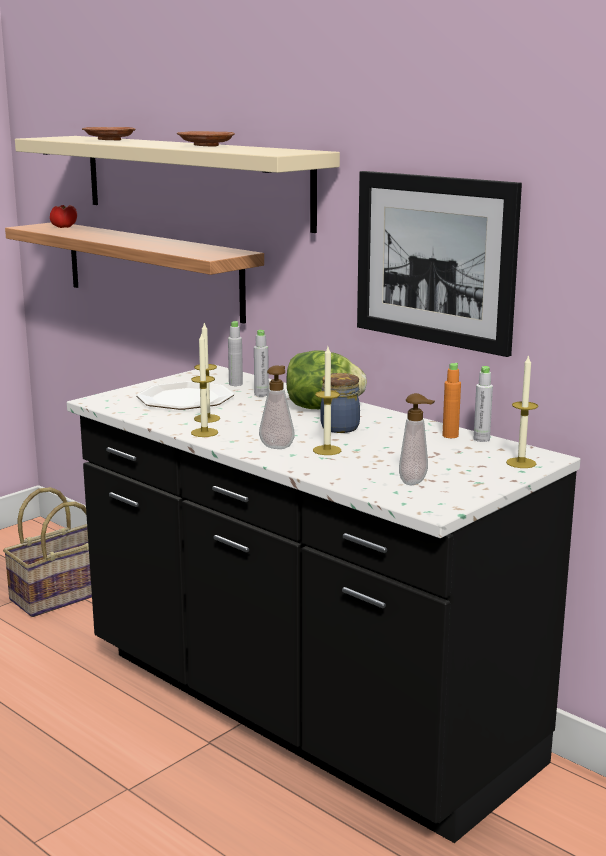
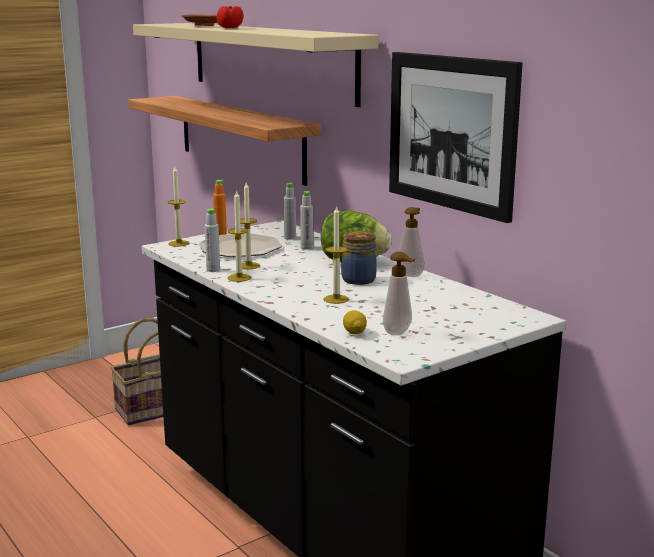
camera: 10 degrees right, 0 degrees up
tomato [50,205,77,228] -> tomato moved to [216,6,243,28]
brown plate [177,131,235,147] -> none
soap dispenser [259,365,295,449] -> soap dispenser moved to [396,207,425,277]
orange bottle [442,363,461,438] -> orange bottle moved to [213,180,227,235]
grey bottle [474,366,493,442] -> grey bottle moved to [205,209,220,272]
candle [506,355,538,468] -> candle moved to [168,166,190,247]
none -> lemon [343,310,367,334]

